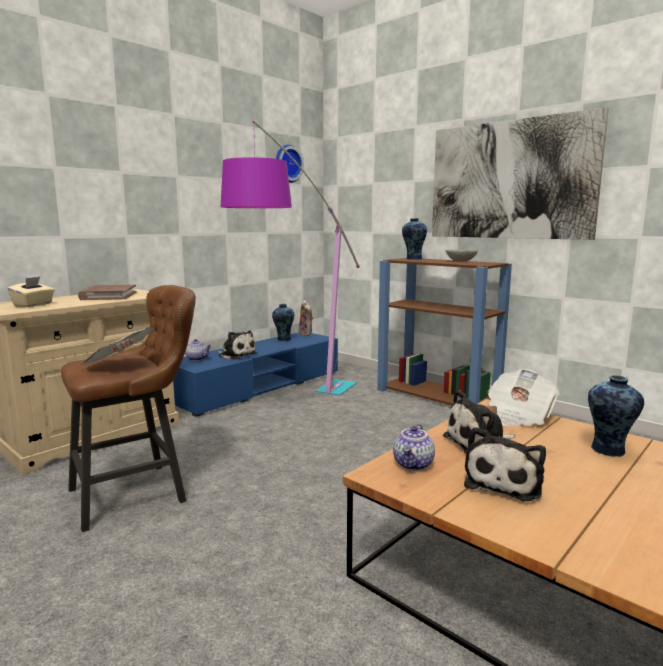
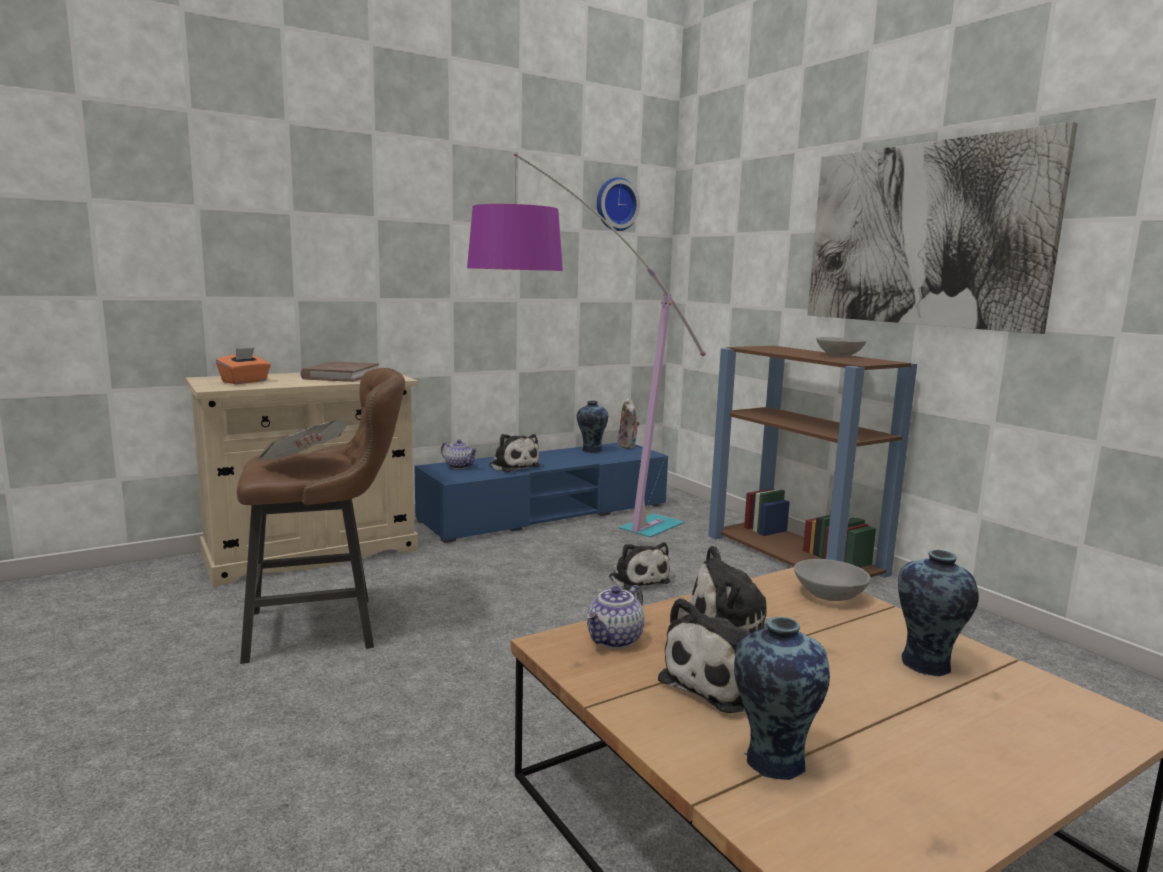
camera: 15 degrees right, 0 degrees up
beige tissue box [8,277,54,307] -> orange tissue box [216,348,271,384]
vase [402,218,427,260] -> vase moved to [734,617,830,780]
newspaper [487,369,559,426] -> grey bowl [794,559,871,601]
none -> plush toy [609,542,671,590]

